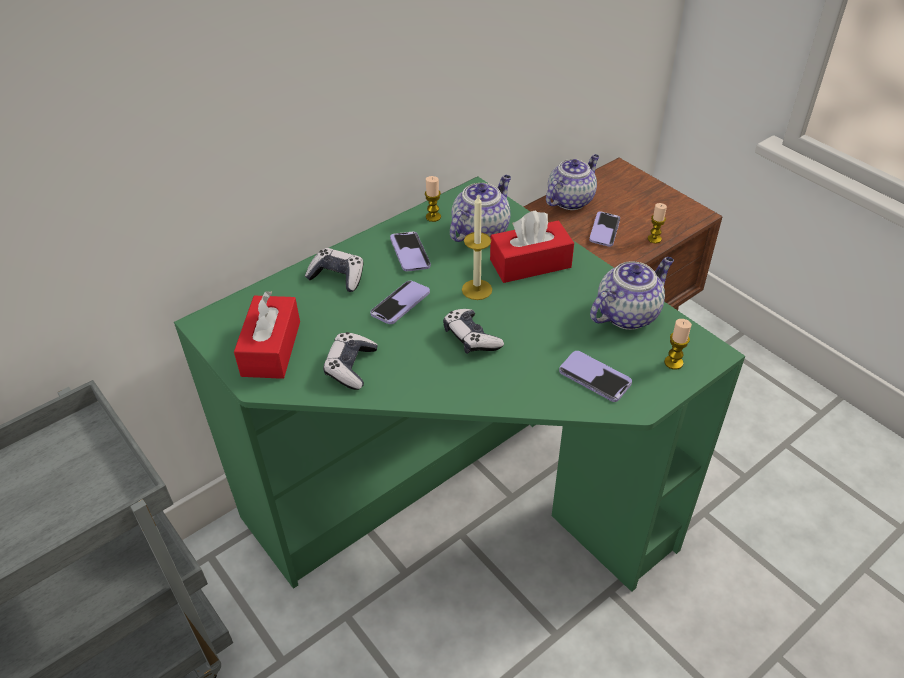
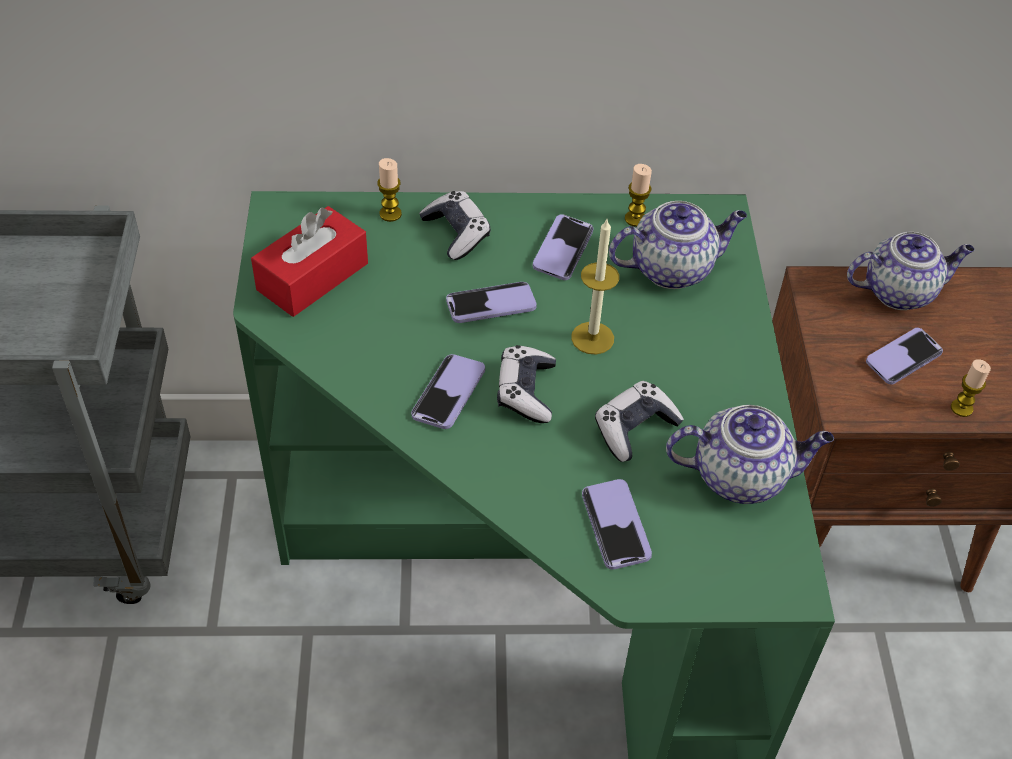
camera: 35 degrees right, 5 degrees up
game controller [323,332,378,390] -> game controller moved to [595,381,684,462]
red tissue box [490,210,574,283] -> none
candle [664,319,692,370] -> candle moved to [377,158,402,222]
none -> phone [411,354,485,429]

